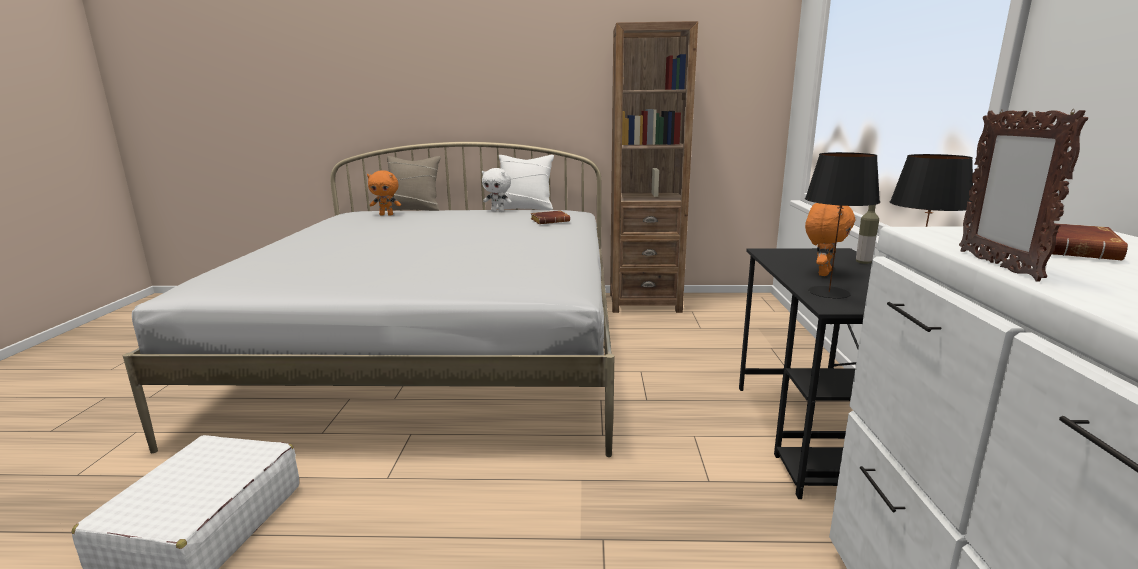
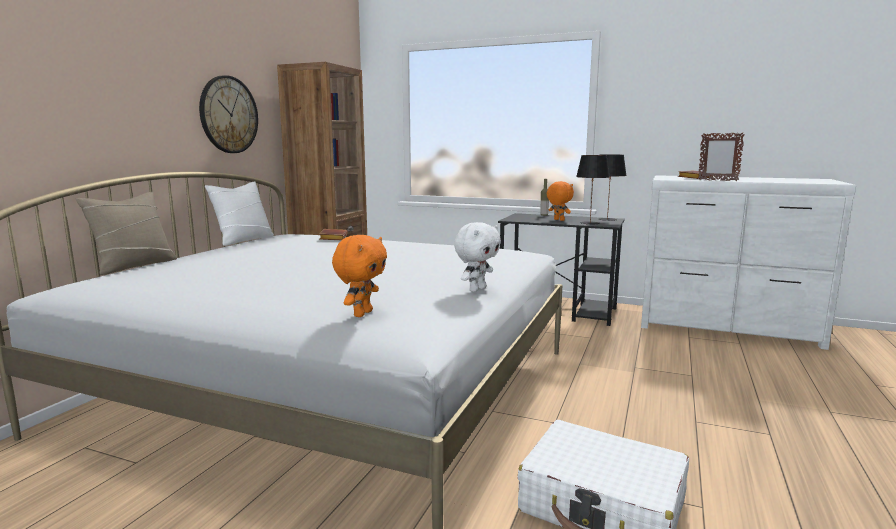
camera: 70 degrees left, 5 degrees down
orange plush toy [367,170,401,216] -> orange plush toy moved to [332,235,387,317]
white plush toy [482,168,512,212] -> white plush toy moved to [454,222,501,292]
none -> wall clock [199,75,258,153]

